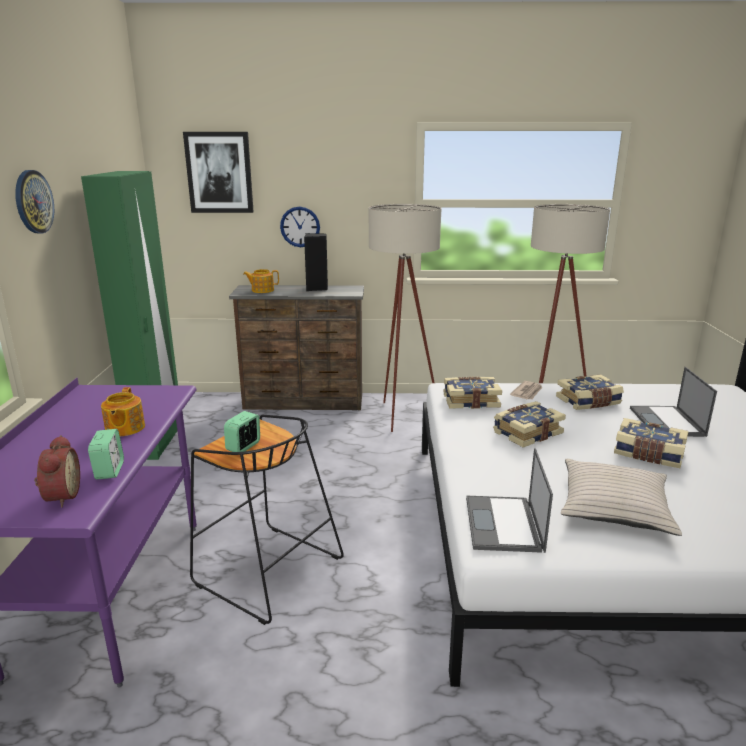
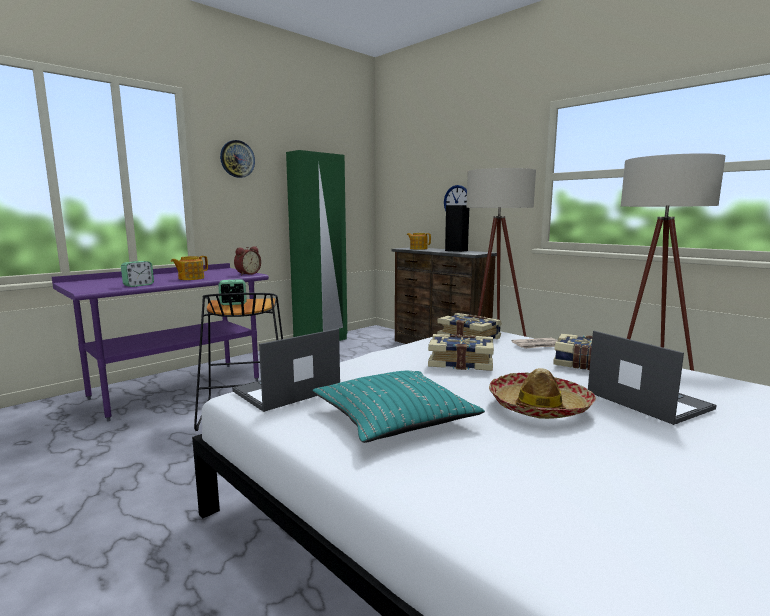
camera: 45 degrees right, 10 degrees down
alarm clock [34,435,80,507] -> alarm clock moved to [234,246,261,275]
picture [183,132,254,213] -> none
beige pillow [561,459,682,536] -> turquoise pillow [313,371,485,443]
book [614,418,689,468] -> hat [489,368,596,419]
laptop [630,367,717,437] -> laptop turned 105 degrees clockwise [588,331,717,425]

